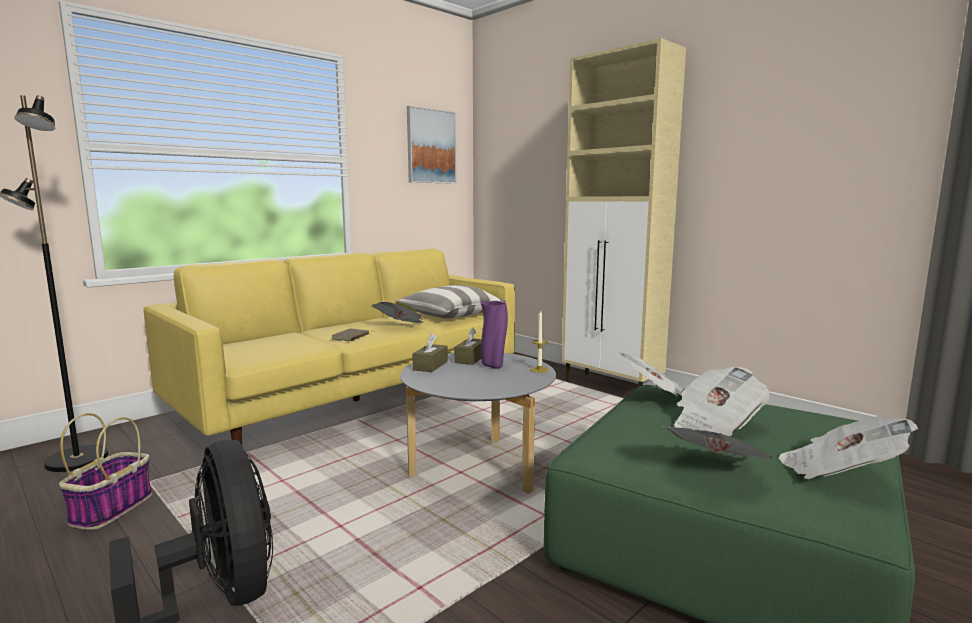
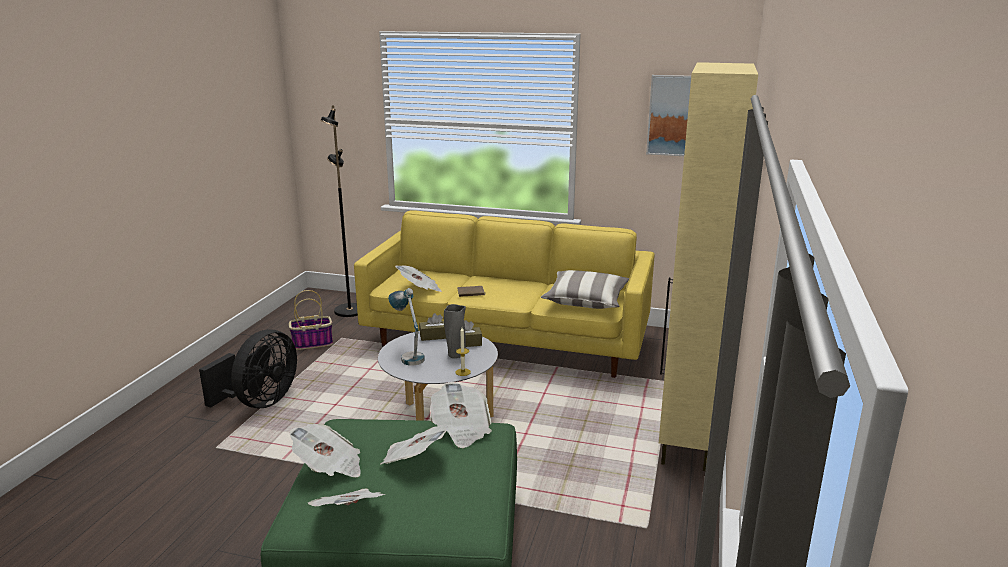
camera: 60 degrees right, 10 degrees up
newspaper [372,302,424,323] -> newspaper moved to [396,265,442,292]
purple vase [481,301,508,368] -> grey vase [444,304,466,358]
none -> table lamp [388,288,425,366]

